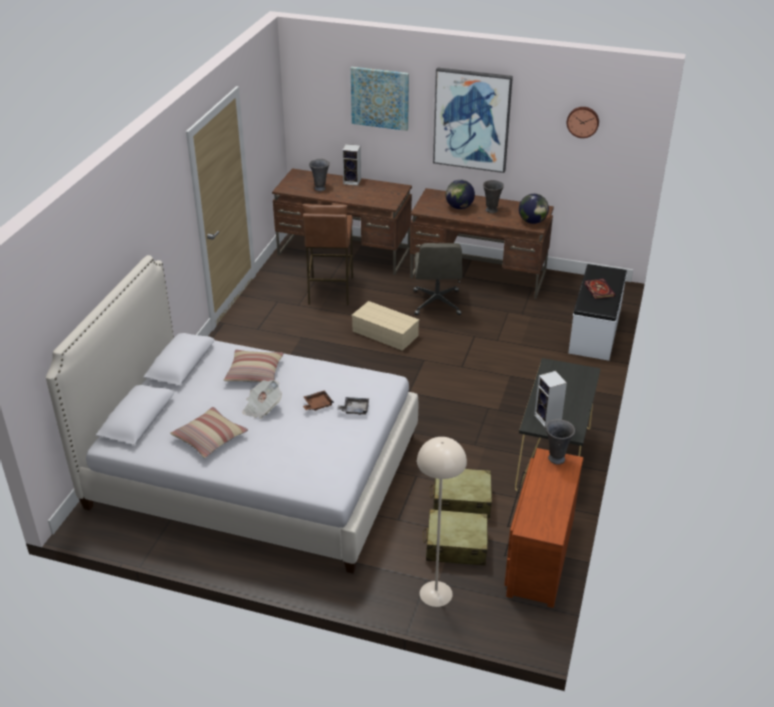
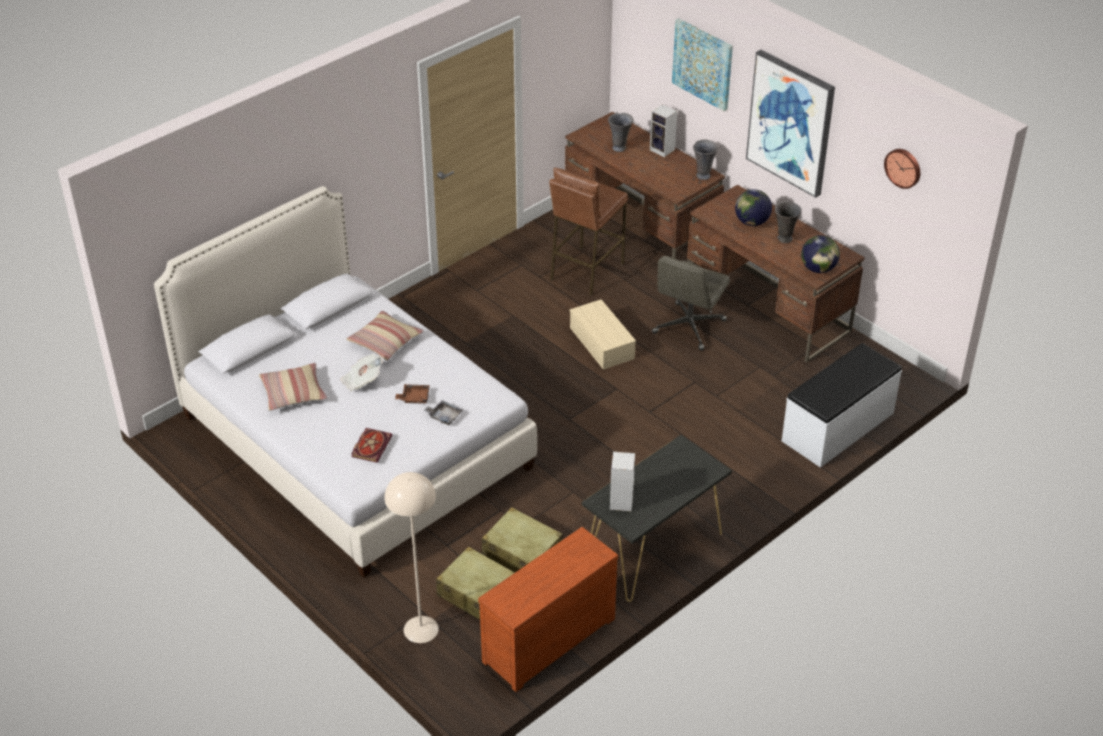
camera: 30 degrees right, 5 degrees up
grey vase [546,419,575,465] -> grey vase moved to [693,139,718,180]
book [584,279,615,299] -> book moved to [351,428,393,463]

